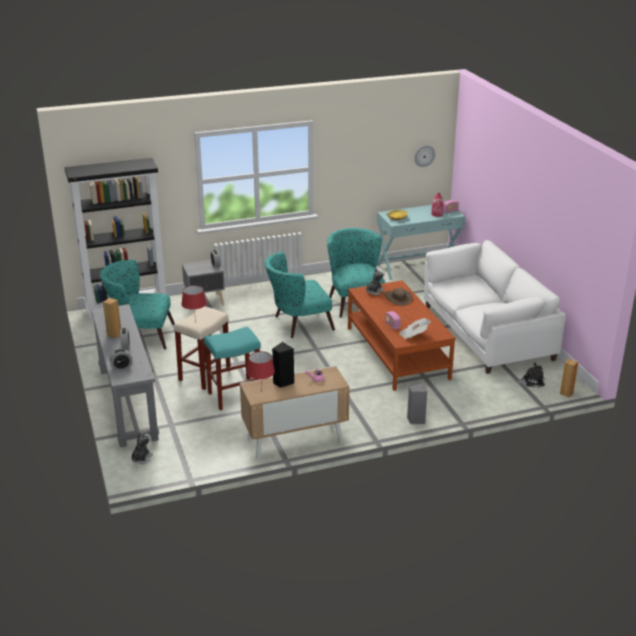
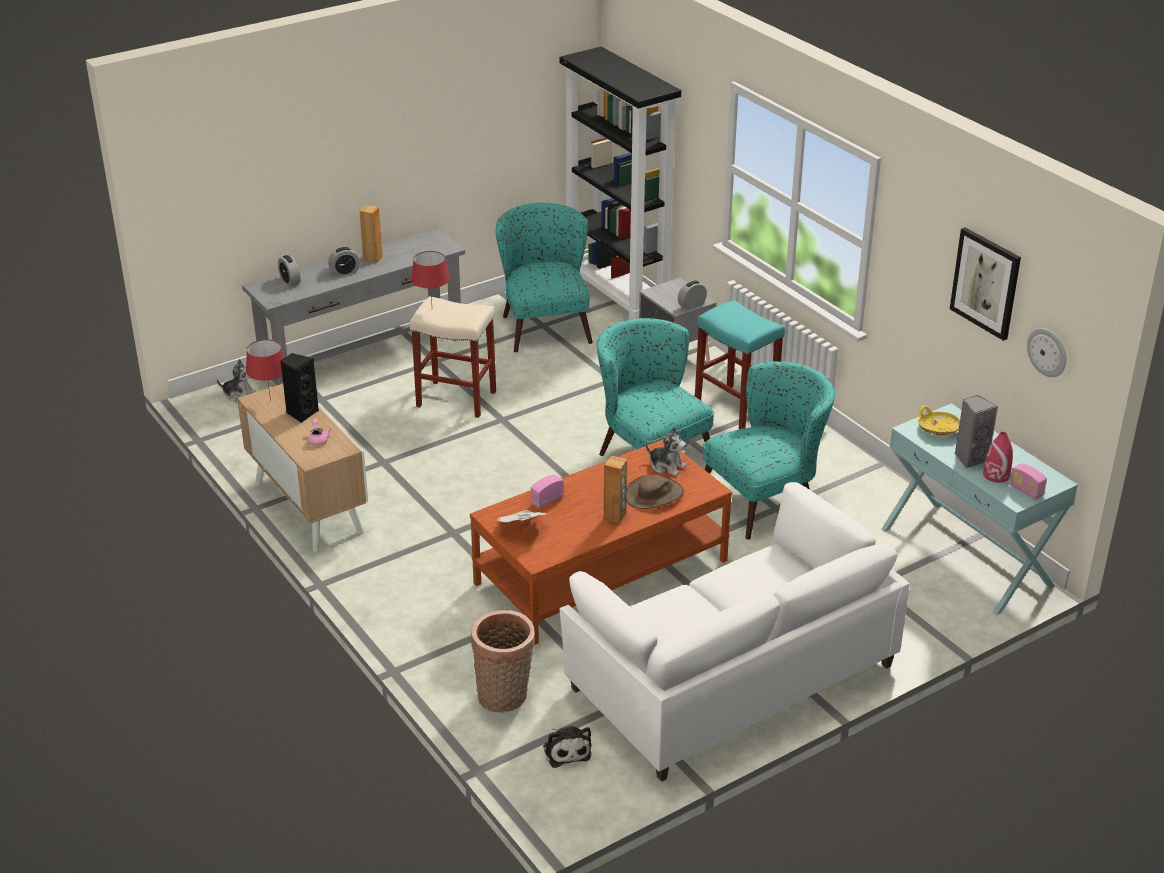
camera: 75 degrees right, 5 degrees up
turquoise stool [204,327,261,410] -> turquoise stool moved to [695,300,785,429]
grey speaker [407,383,427,424] -> grey speaker moved to [955,395,998,469]
brown speaker [560,359,578,397] -> brown speaker moved to [604,455,627,524]
none -> basket [471,610,535,713]
none -> picture [950,227,1021,341]

